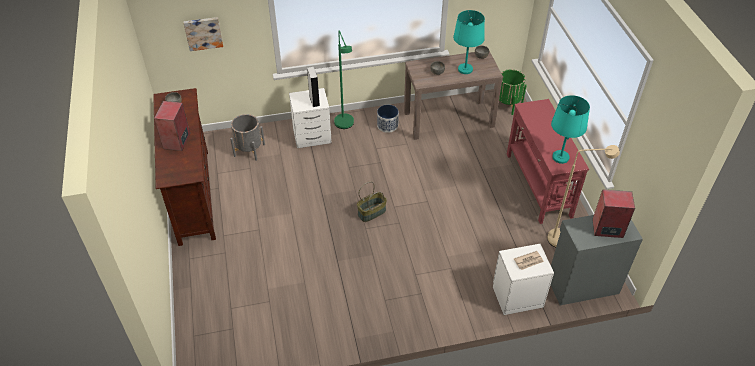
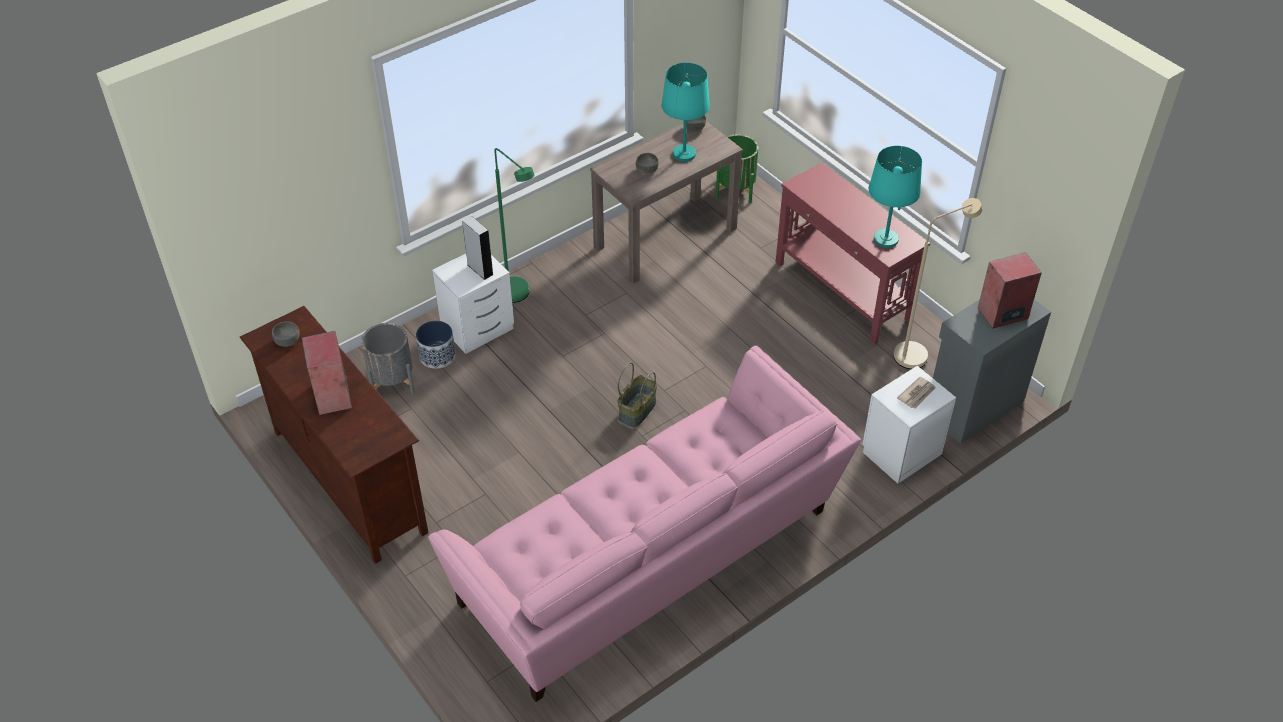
camera: 25 degrees left, 0 degrees up
picture [183,17,223,51] -> none
planter [377,105,399,133] -> planter moved to [416,321,456,369]
none -> pink sofa [428,346,861,702]

